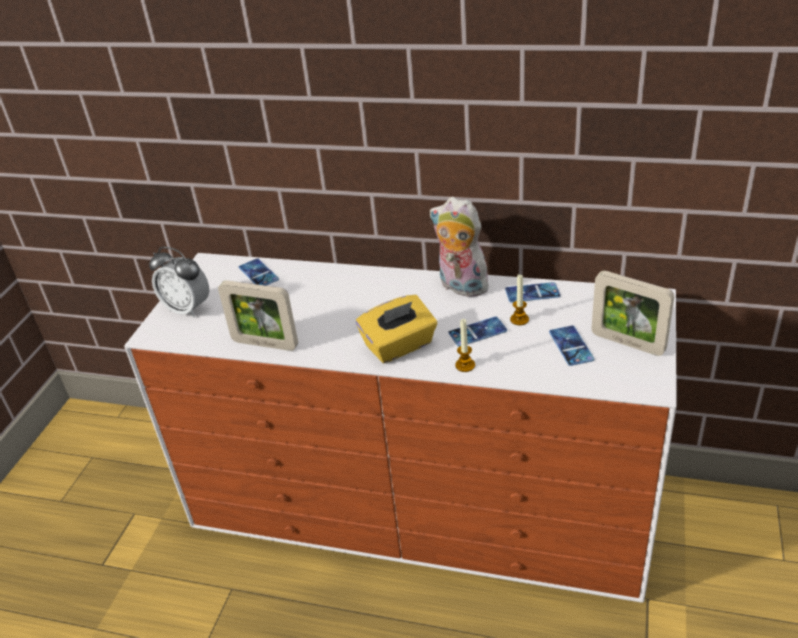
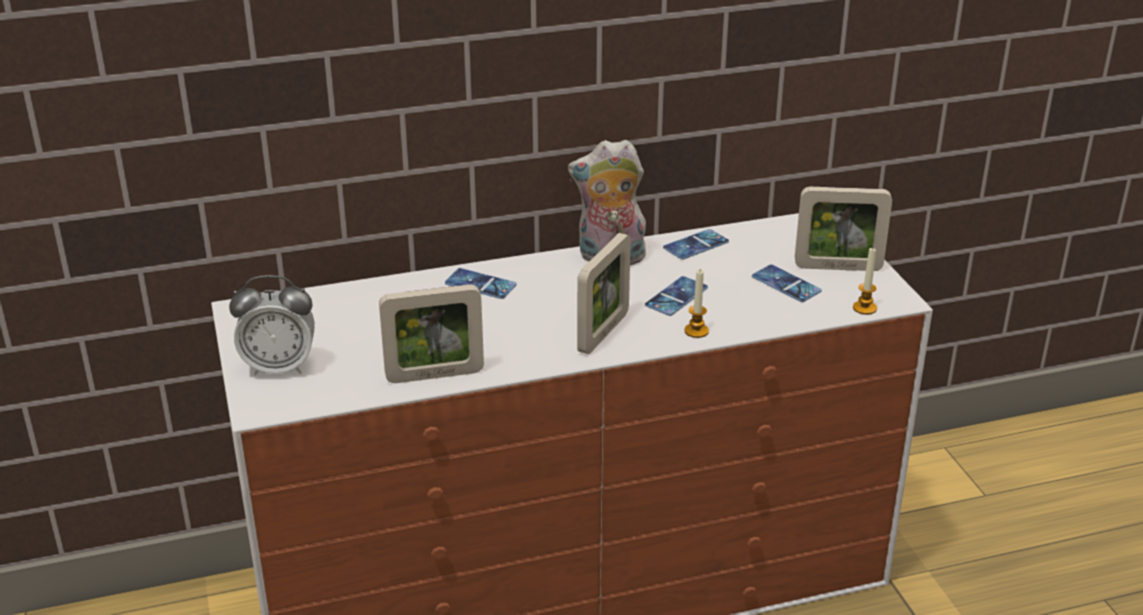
camera: 35 degrees left, 5 degrees down
phone [239,258,279,285] -> phone moved to [445,268,517,299]
yellow tissue box [356,295,437,363] -> picture frame [577,233,631,354]
candle [510,274,529,325] -> candle moved to [853,248,877,315]

